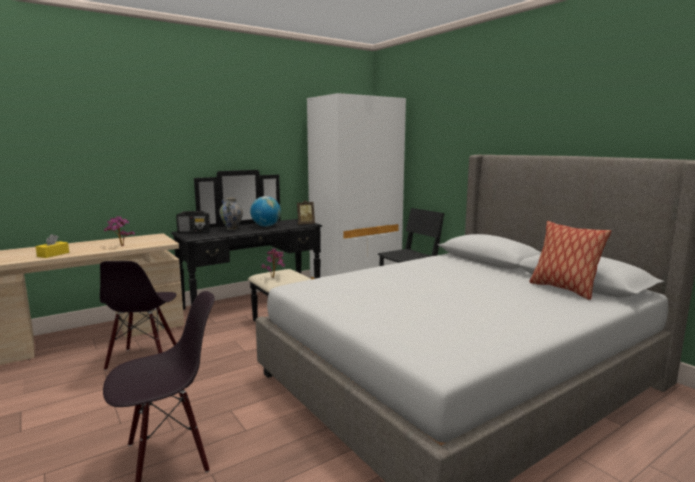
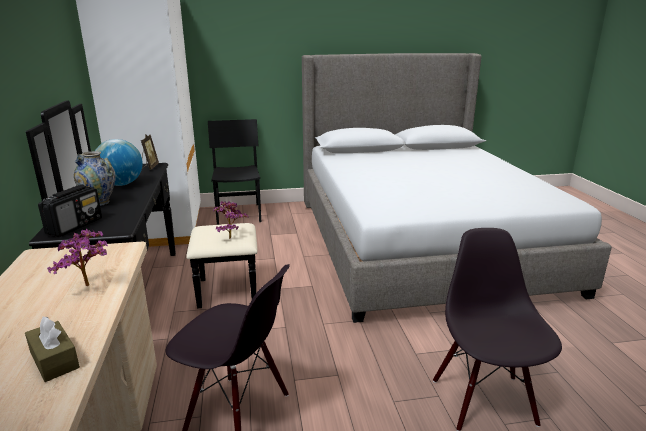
camera: 65 degrees left, 10 degrees up
yellow tissue box [36,234,69,258] -> brown tissue box [25,317,80,382]
pillow [529,221,611,300] -> none

